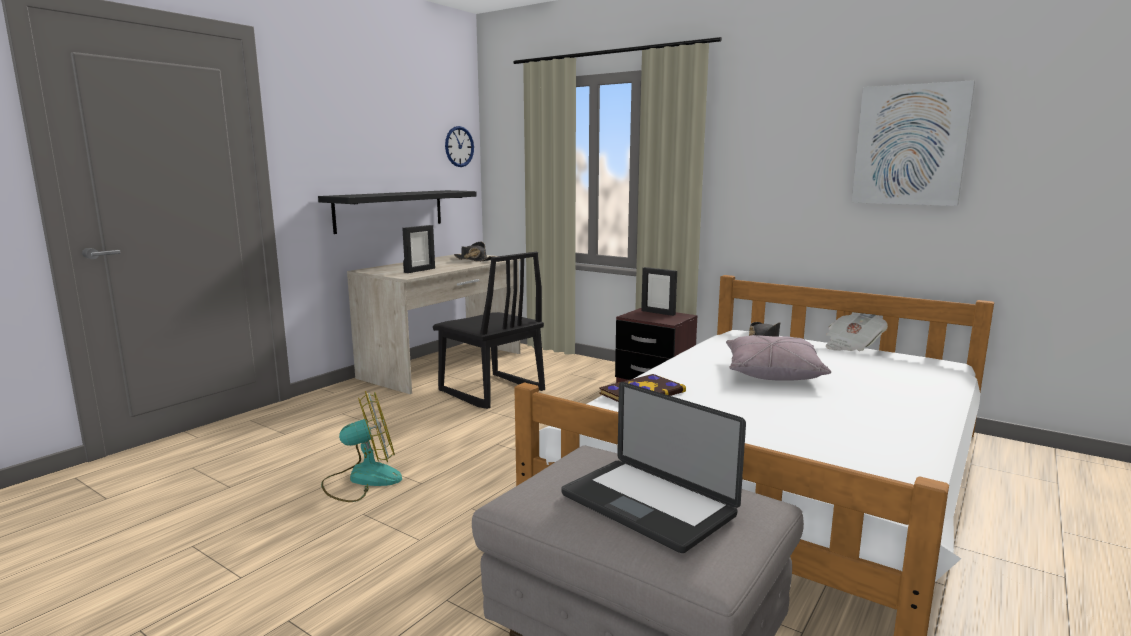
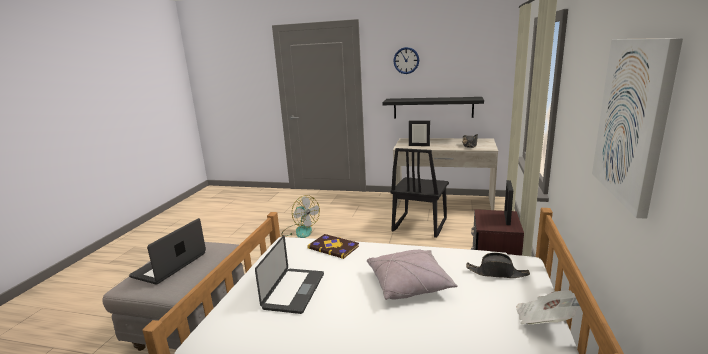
camera: 70 degrees right, 5 degrees up
wall clock [445,126,474,167] -> wall clock moved to [393,47,419,74]
none -> laptop [255,235,324,314]

